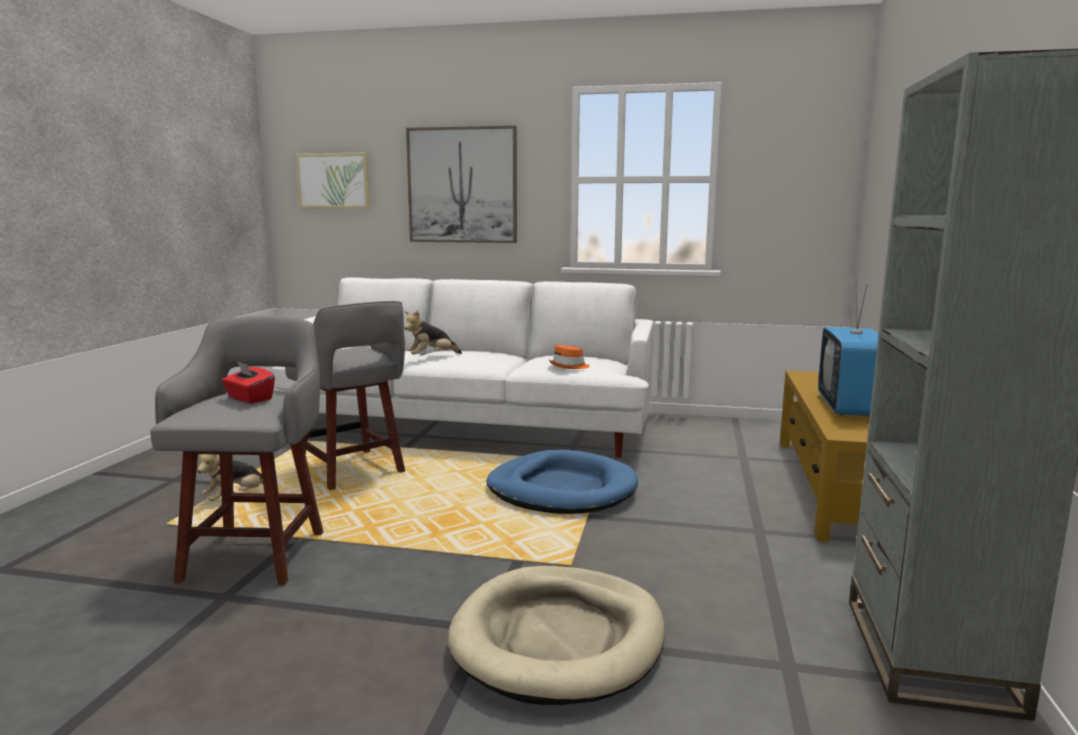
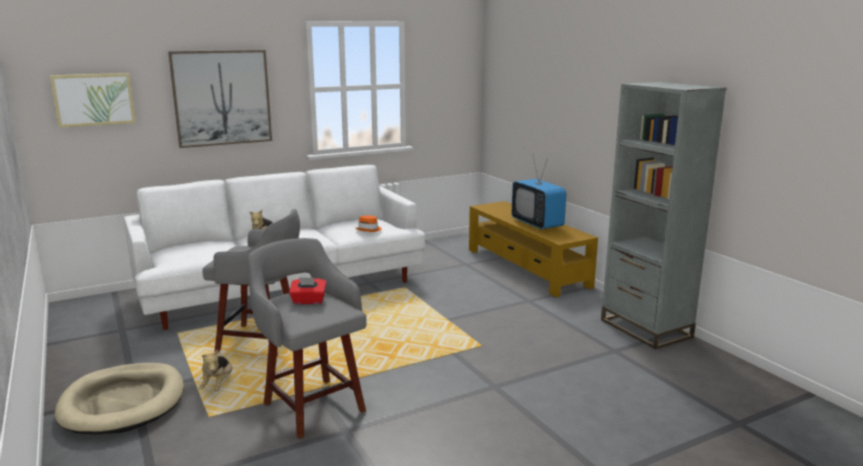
camera: 40 degrees left, 5 degrees up
beige dog bed [448,566,665,705] -> beige dog bed moved to [55,363,184,434]
blue dog bed [486,450,638,514] -> none

